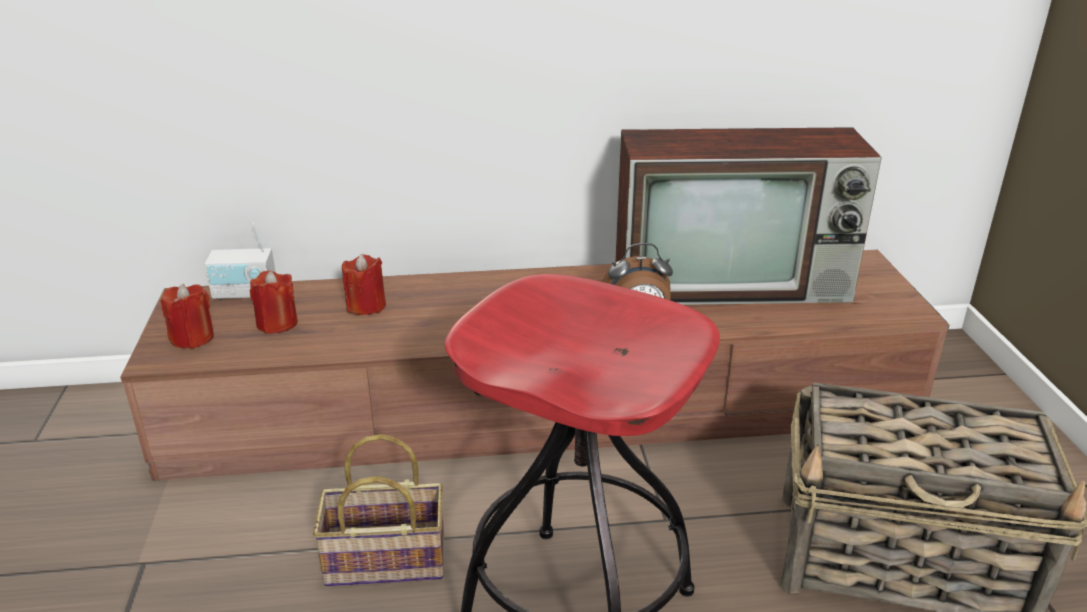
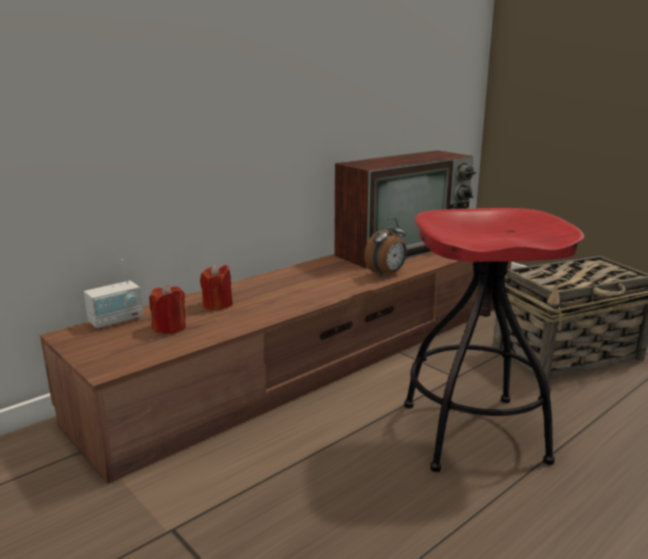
camera: 35 degrees left, 10 degrees down
red candle [161,284,214,349] -> none
basket [313,434,444,586] -> none

